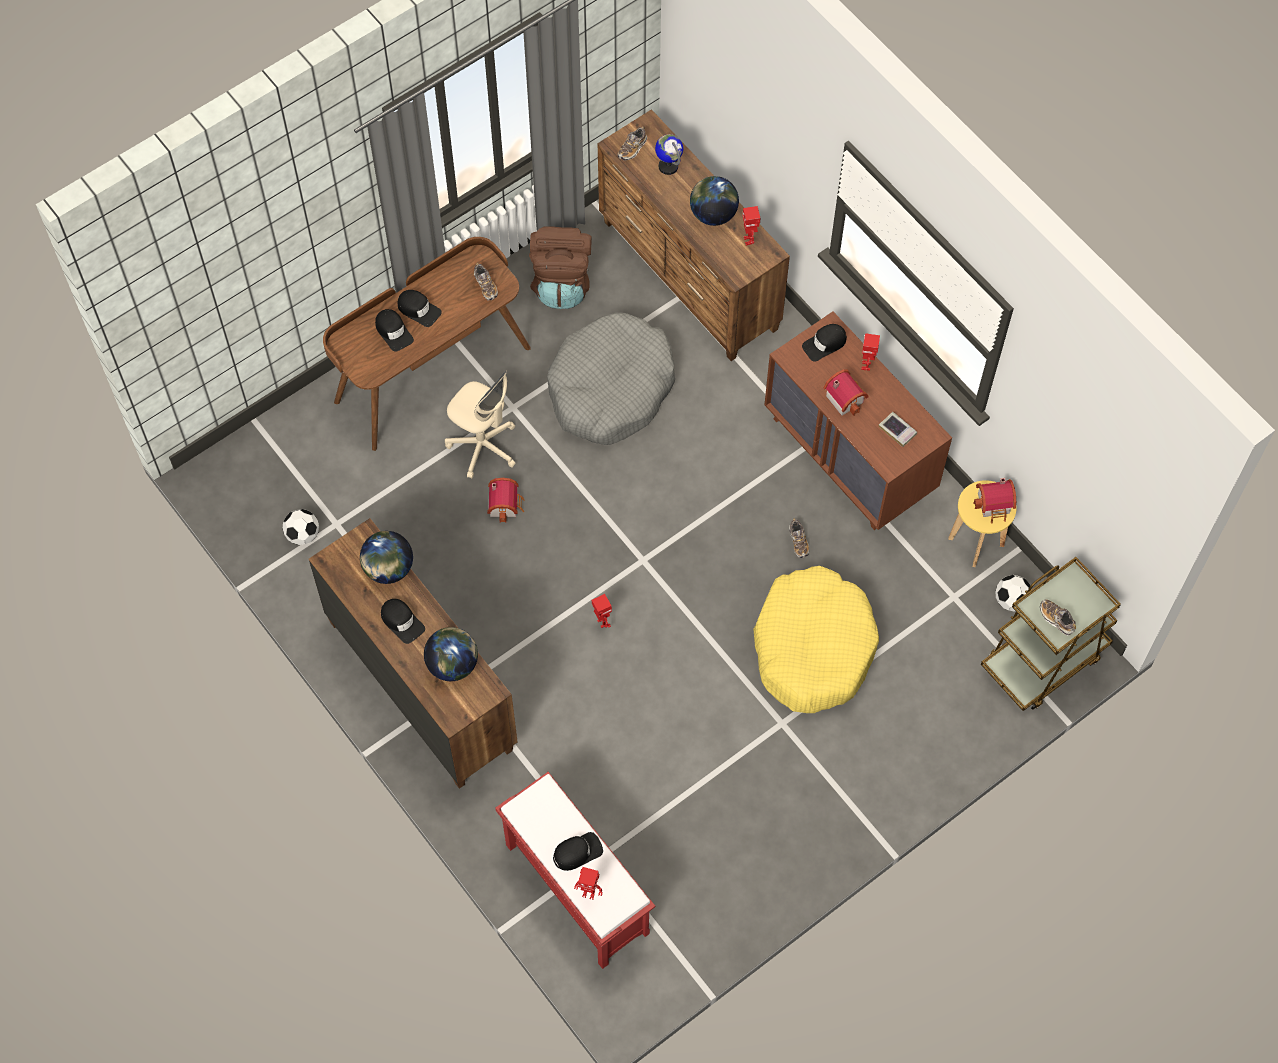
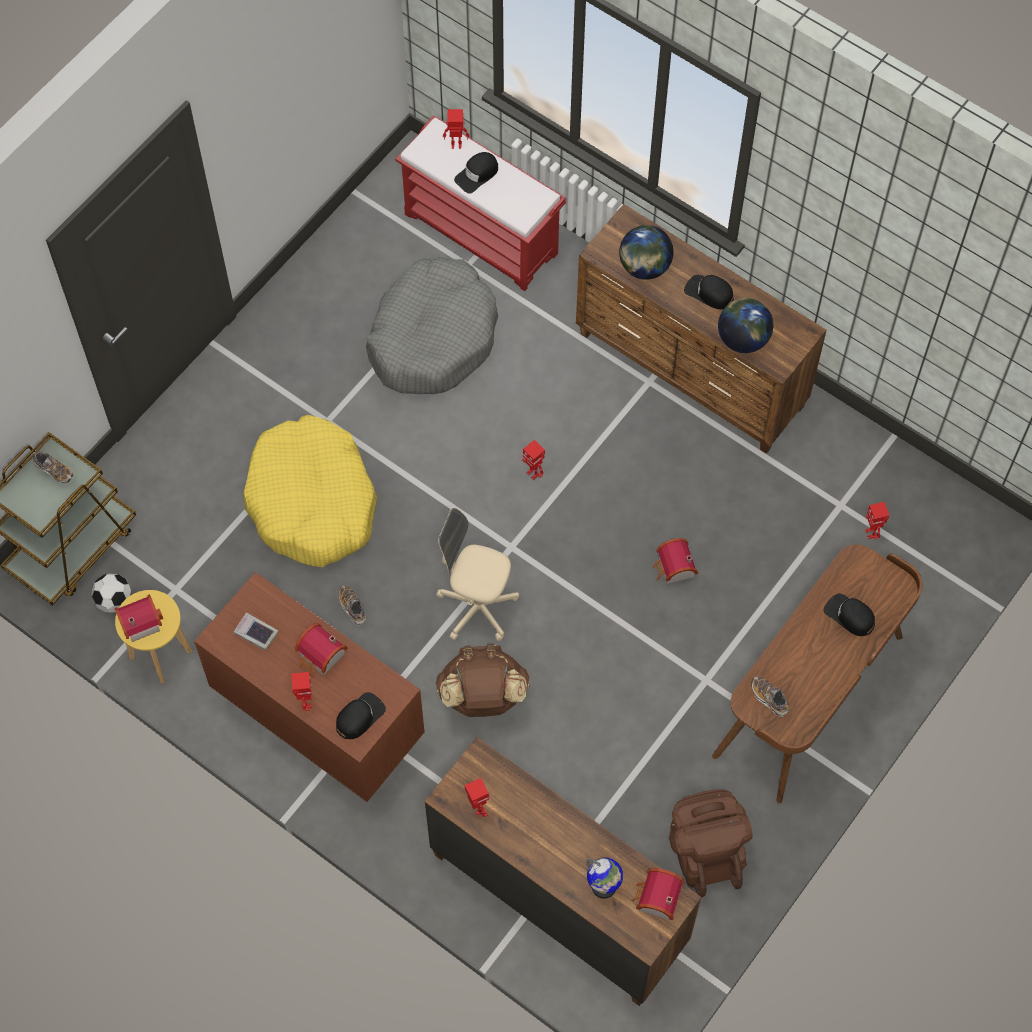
camera: 165 degrees right, 0 degrees up
football [283,509,319,545] -> none
black cap [397,290,442,327] -> none
beige office chair [445,371,516,478] -> beige office chair moved to [436,508,519,641]
grey dog bed [547,312,675,445] -> grey dog bed moved to [366,257,498,394]
shoe [618,127,647,161] -> toy house [632,868,685,920]
globe [690,176,739,226] -> none
none -> brown backpack [436,643,530,717]
none -> toy robot [865,502,890,540]

